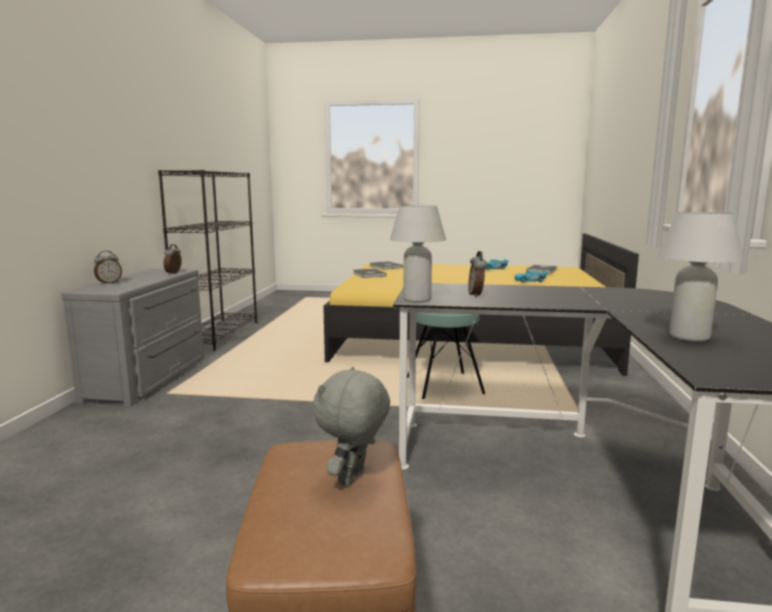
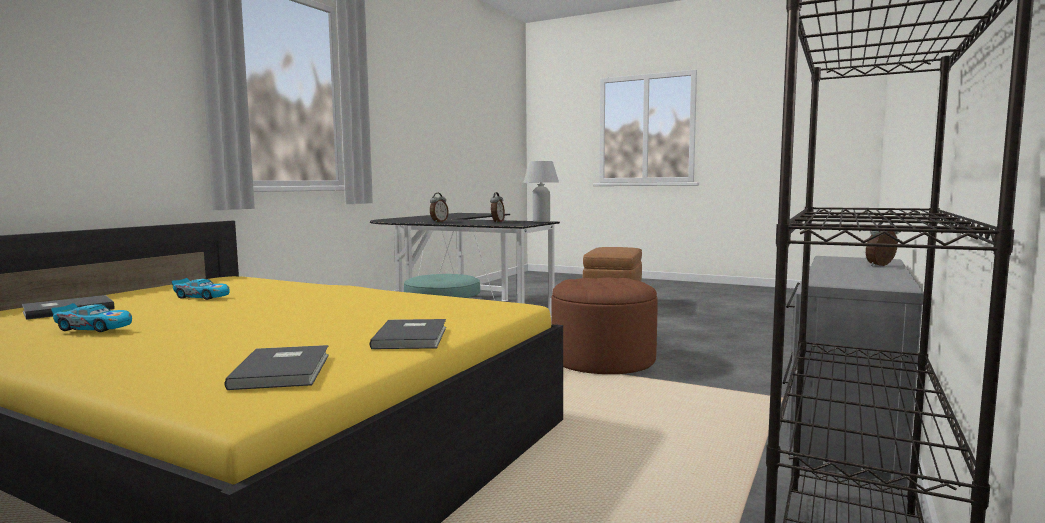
camera: 160 degrees left, 5 degrees down
alarm clock [163,244,182,275] -> alarm clock moved to [430,193,448,222]
grey plush toy [313,367,390,487] -> none
white table lamp [657,212,744,342] -> none
none -> brown ottoman [551,278,658,374]

